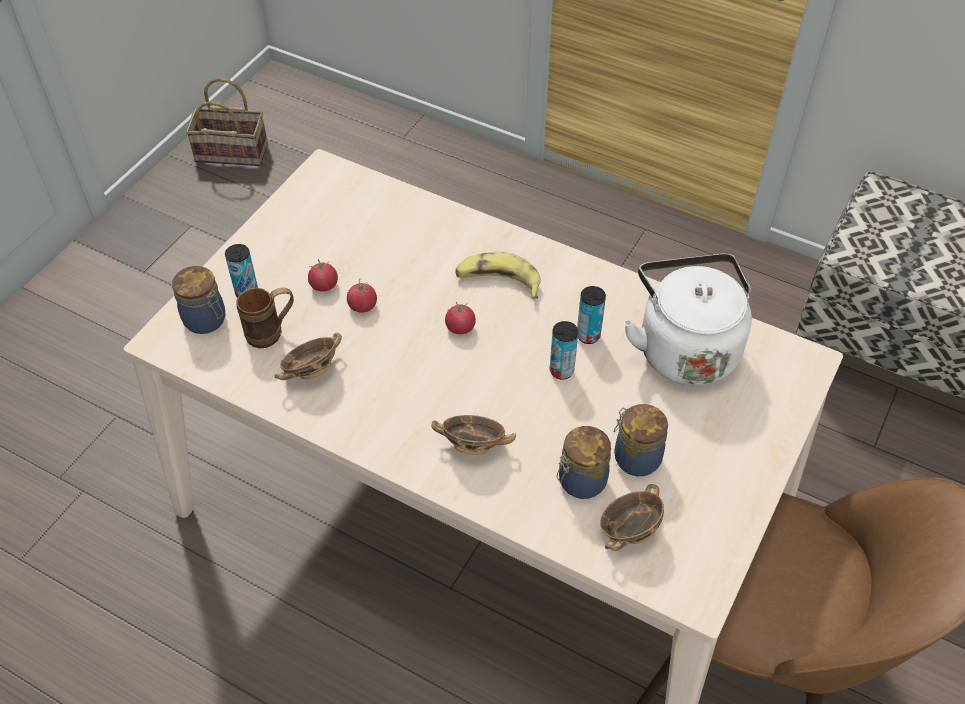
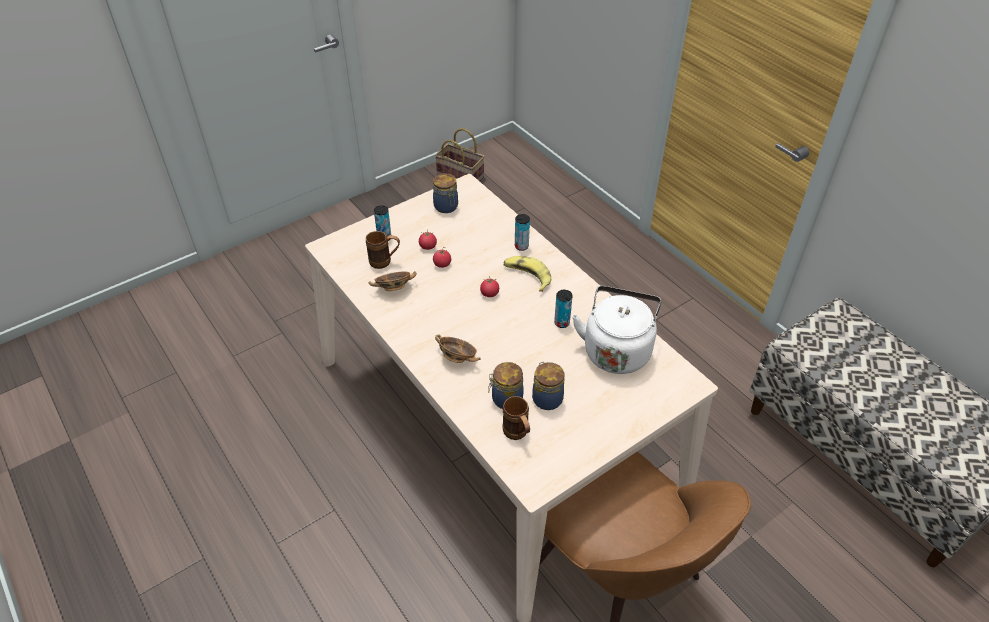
camera: 25 degrees right, 5 degrees down
jar [172,266,225,334] -> jar moved to [433,173,458,213]
can [550,321,578,380] -> can moved to [515,214,530,251]
bowl [600,484,664,551] -> brown mug [503,396,530,440]

